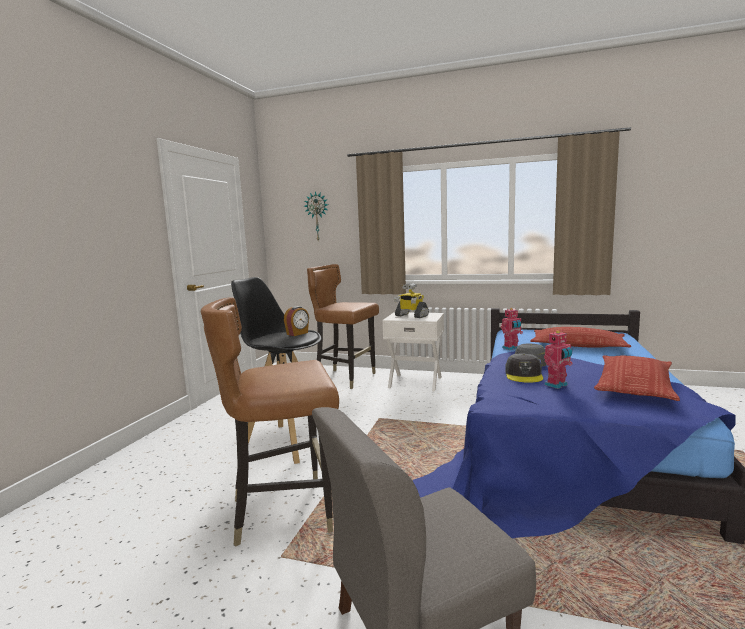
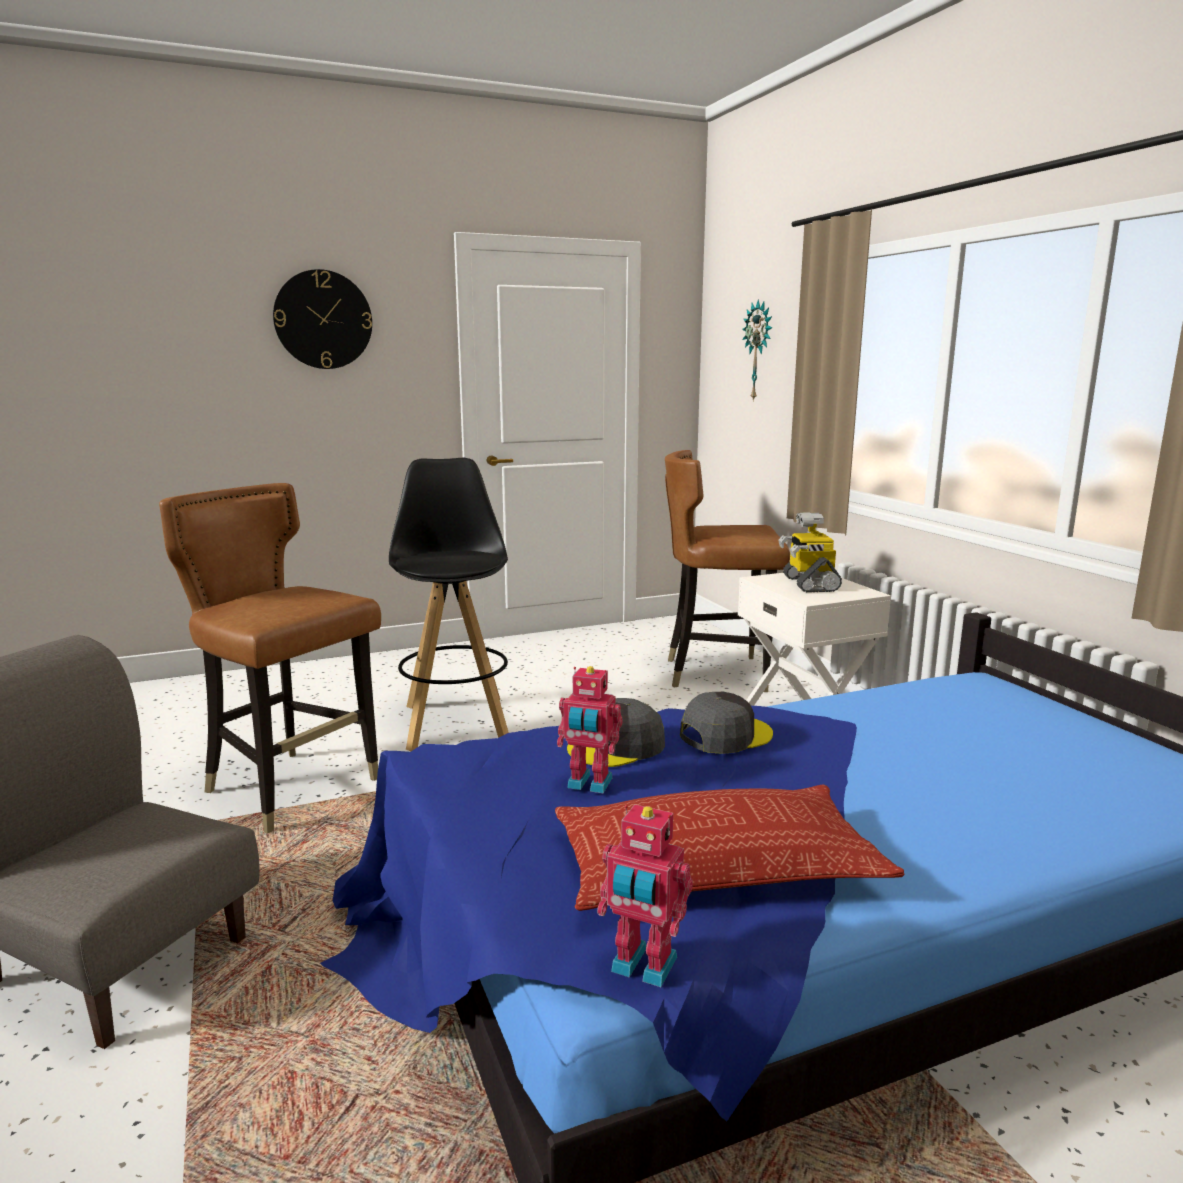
camera: 50 degrees right, 5 degrees up
alarm clock [284,306,309,336] -> none
brown chair [307,264,379,389] -> brown chair turned 75 degrees counterclockwise [665,450,790,692]
toy robot [501,308,523,350] -> toy robot moved to [597,804,693,987]
pillow [530,327,631,348] -> none
none -> wall clock [273,269,372,369]

